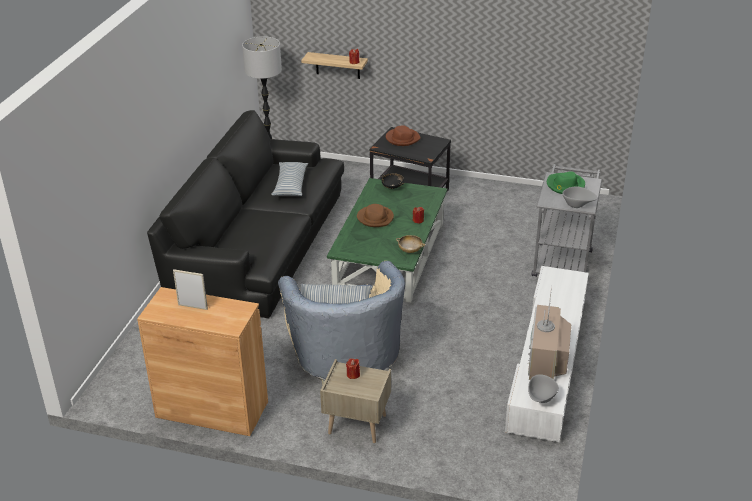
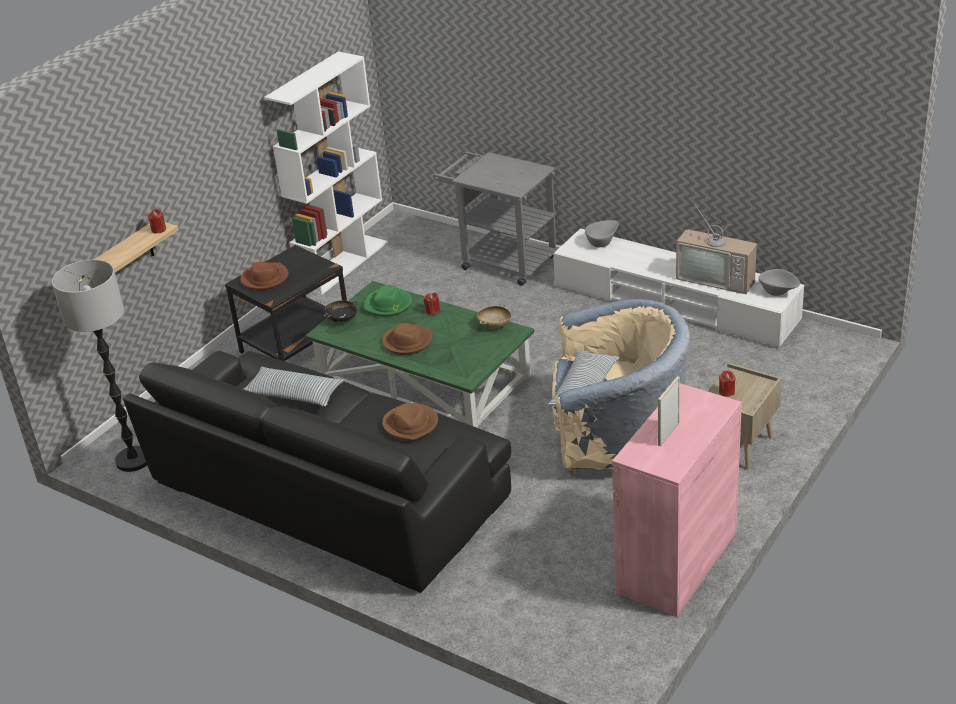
camera: 70 degrees left, 0 degrees up
brown cabinet [137,287,268,436] -> pink cabinet [612,383,742,617]
green hat [547,171,585,194] -> green hat moved to [364,285,412,317]
grey bowl [563,187,597,208] -> grey bowl moved to [585,220,619,247]
none -> white bookcase [264,51,388,295]
none -> brown hat [382,403,438,441]

